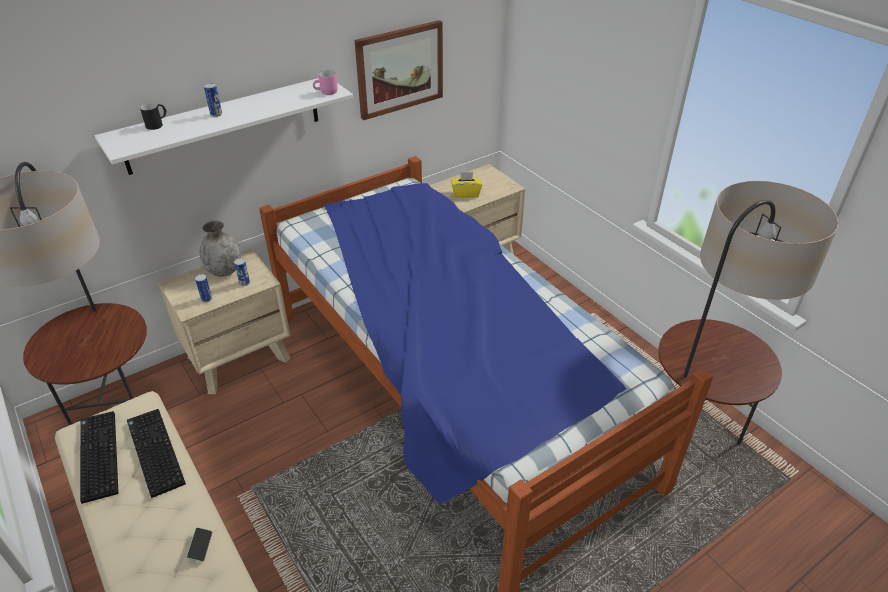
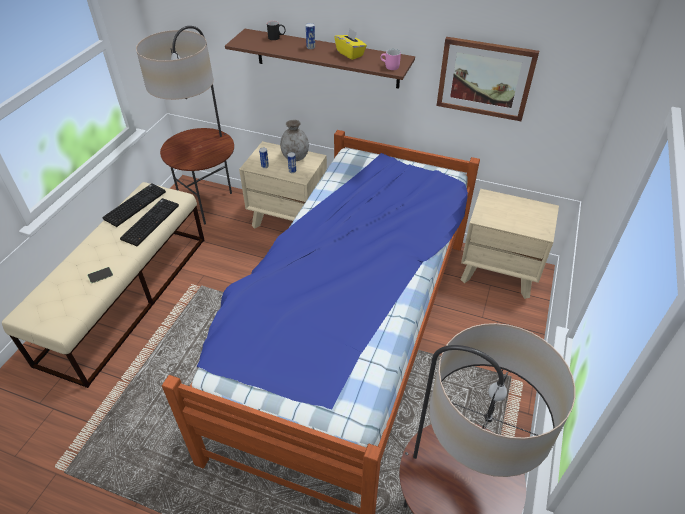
camera: 55 degrees right, 5 degrees up
white shelf [95,78,353,175] -> brown shelf [225,29,415,89]
yellow tissue box [451,172,482,198] -> yellow tissue box moved to [334,29,367,60]

